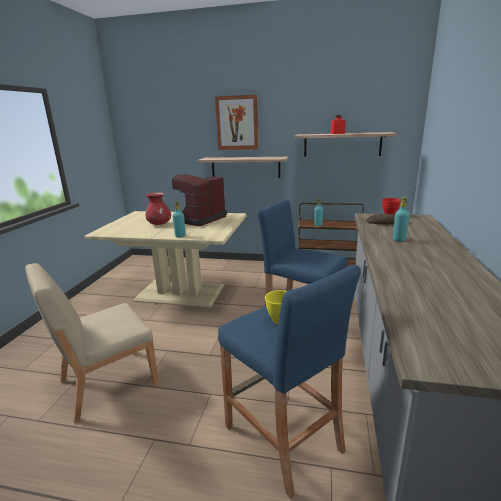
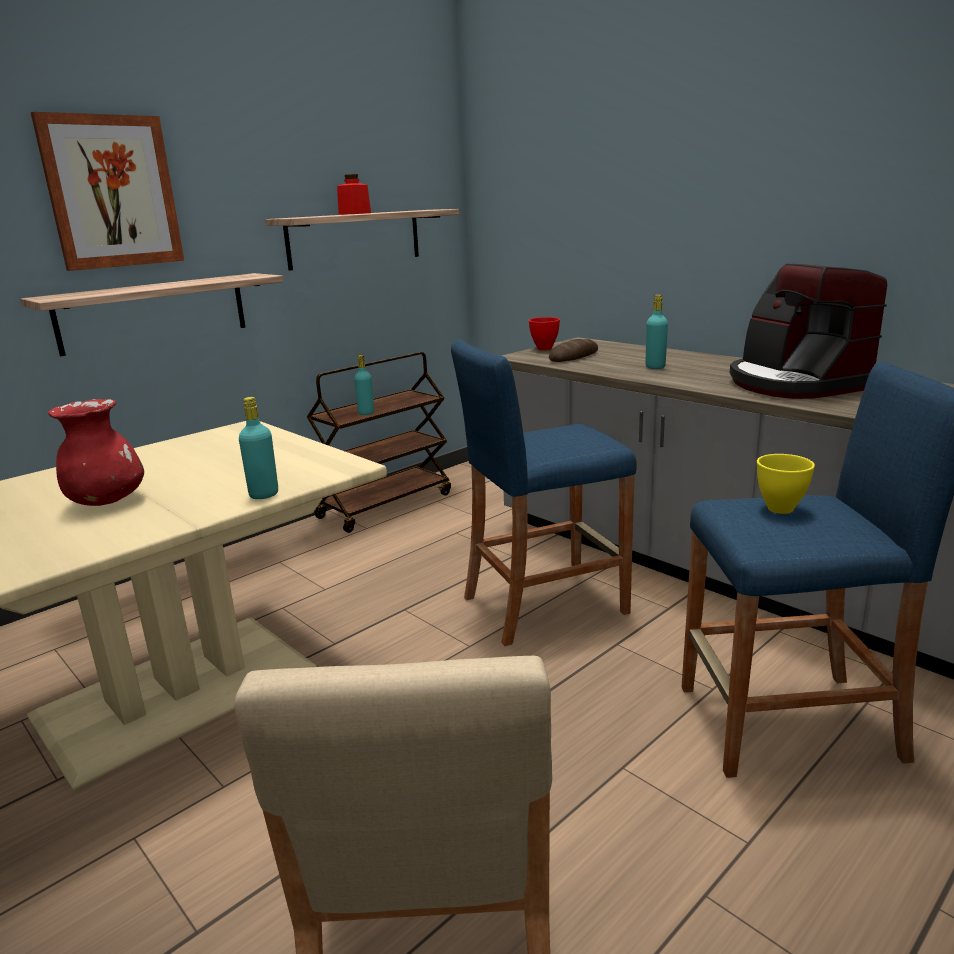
camera: 55 degrees left, 0 degrees up
coffee machine [172,174,227,226] -> coffee machine moved to [729,264,887,399]

